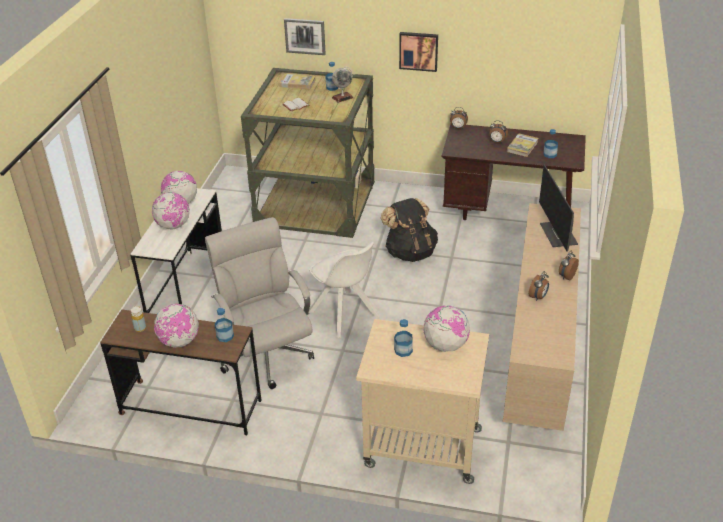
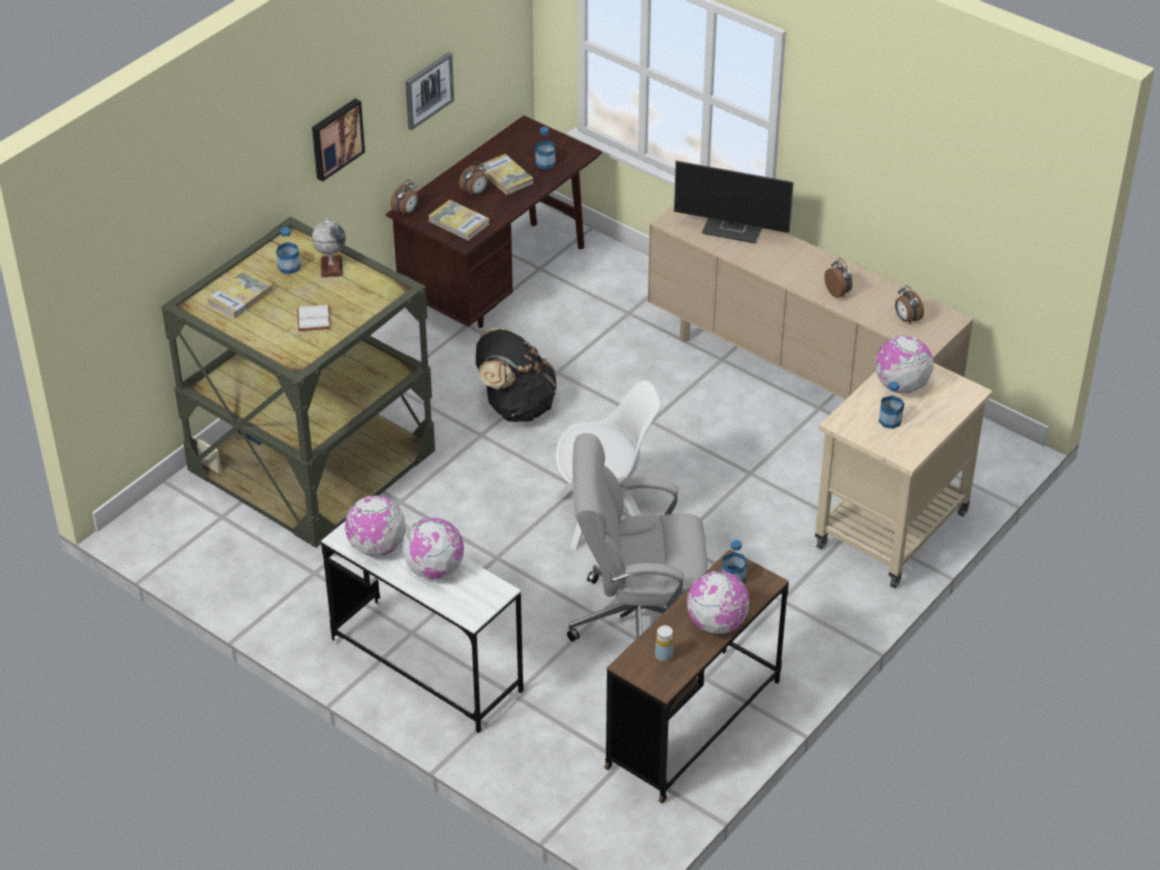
camera: 65 degrees left, 5 degrees up
picture [284,18,326,55] -> picture moved to [405,52,454,130]
alarm clock [559,251,579,280] -> alarm clock moved to [895,285,924,325]
none -> book [428,200,489,240]

